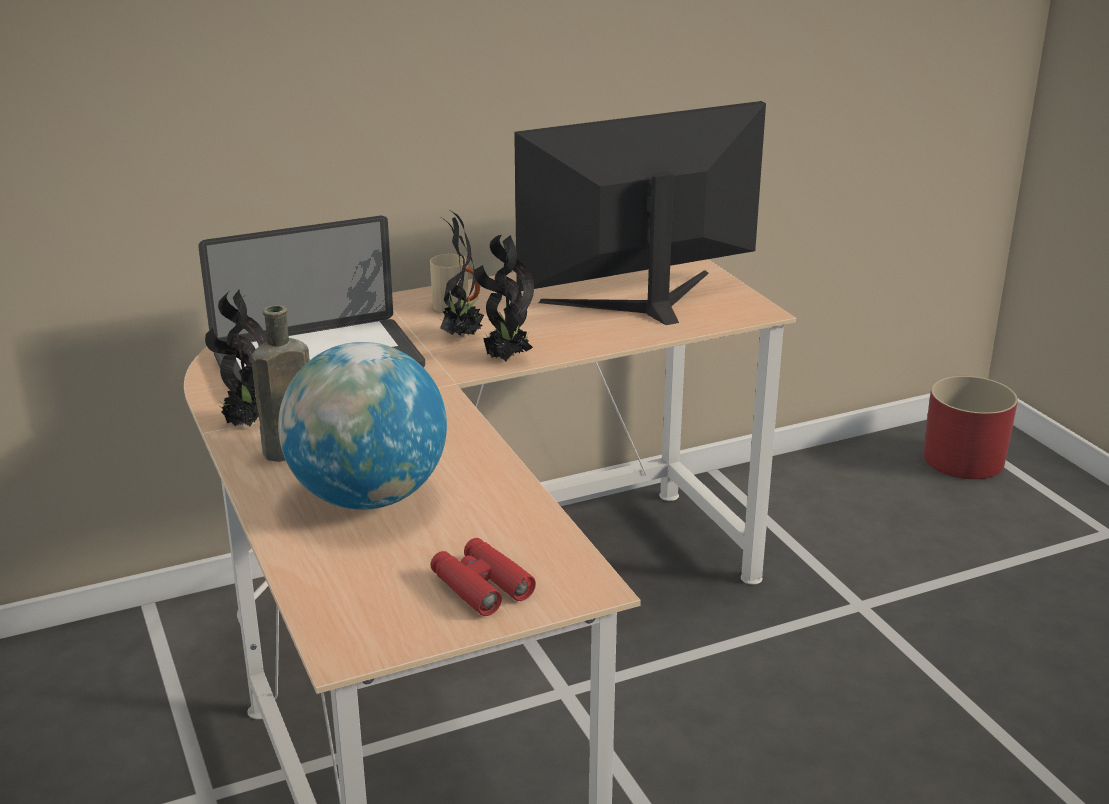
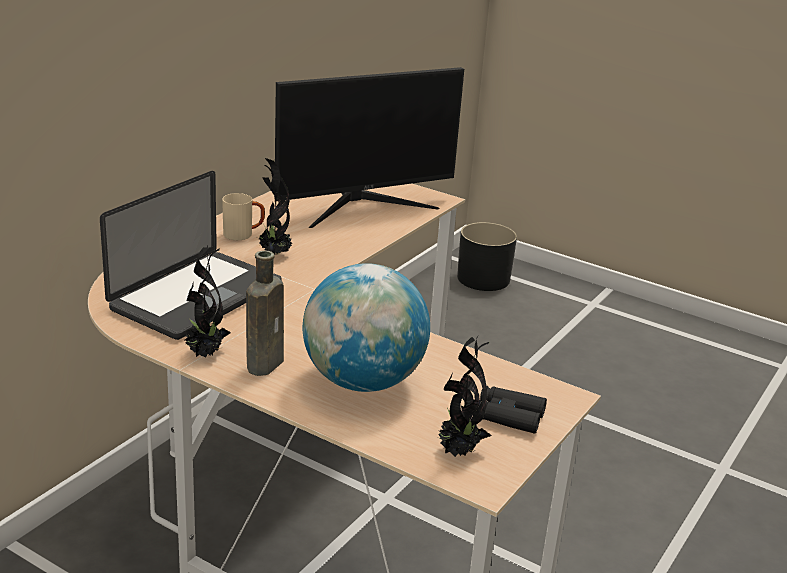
camera: 35 degrees left, 0 degrees up
red binoculars [430,538,536,616] -> black binoculars [473,385,547,434]
potted plant [474,235,534,361] -> potted plant moved to [438,336,492,457]
monitor [514,101,766,325] -> monitor turned 150 degrees counterclockwise [274,67,464,228]
red planter [923,376,1018,479] -> black planter [457,222,517,291]

